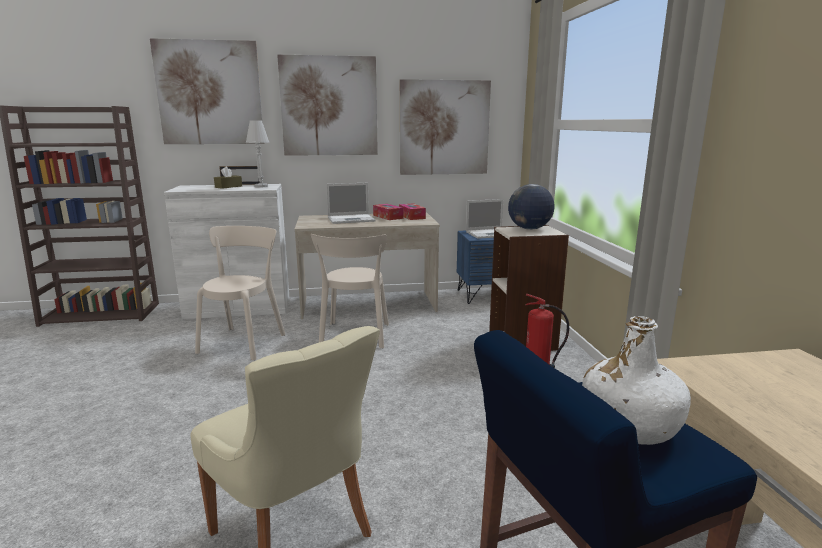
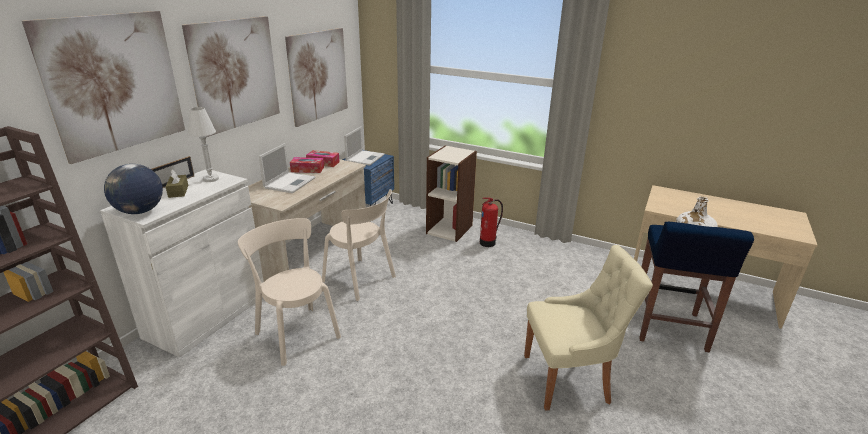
camera: 55 degrees left, 10 degrees up
globe [508,184,555,230] -> globe moved to [104,164,163,214]

